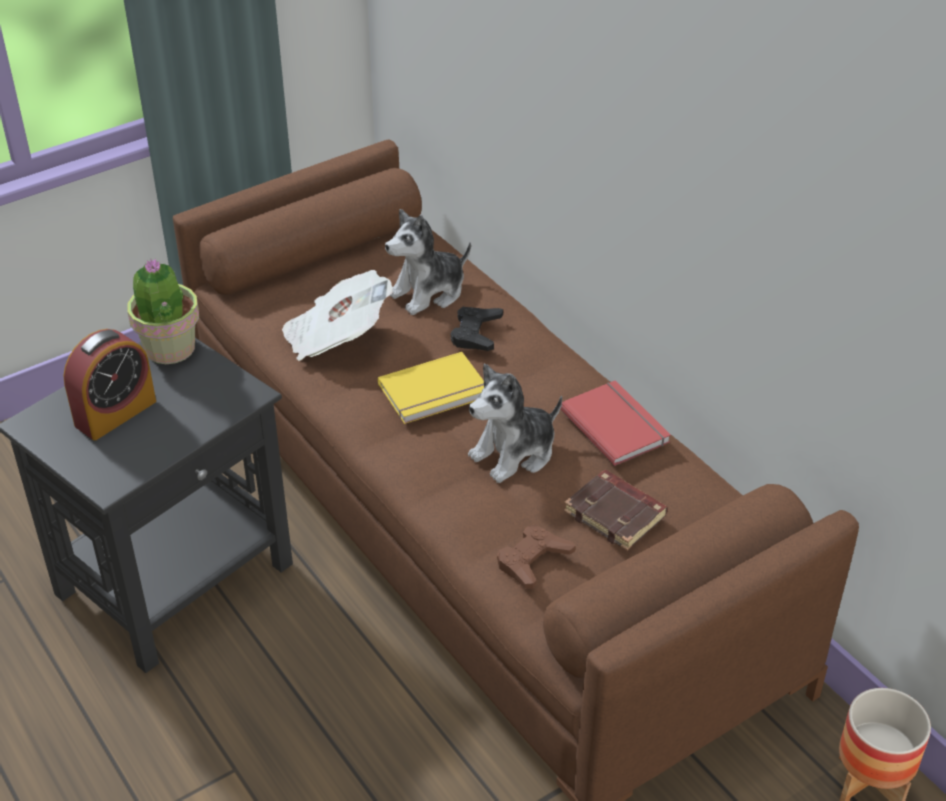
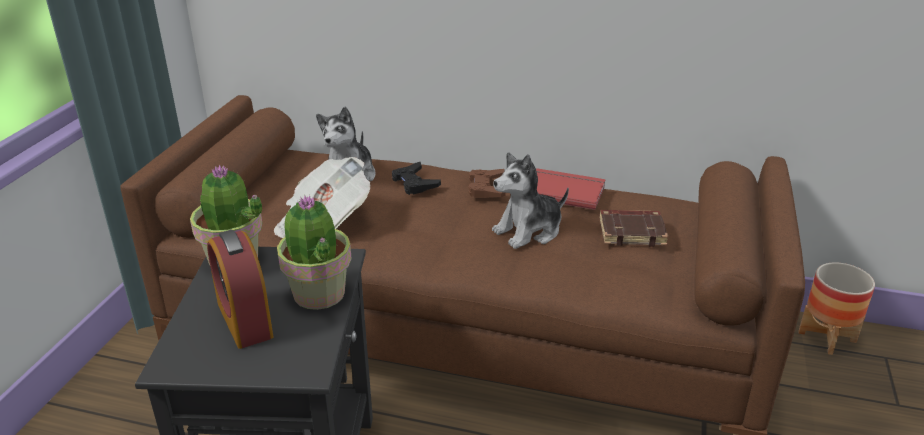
camera: 40 degrees left, 10 degrees down
alarm clock [64,329,156,440] -> alarm clock turned 150 degrees clockwise [207,230,273,349]
yellow book [378,352,484,424] -> none
plush toy [468,364,562,483] -> plush toy turned 45 degrees clockwise [492,152,569,249]
brown game controller [497,524,575,589] -> brown game controller moved to [468,169,505,198]
none -> potted plant [277,195,352,310]

